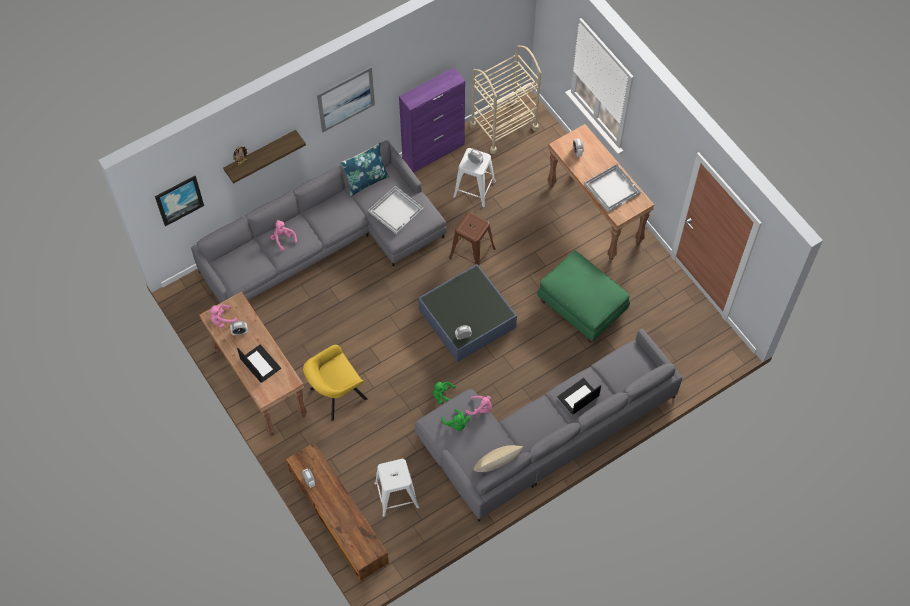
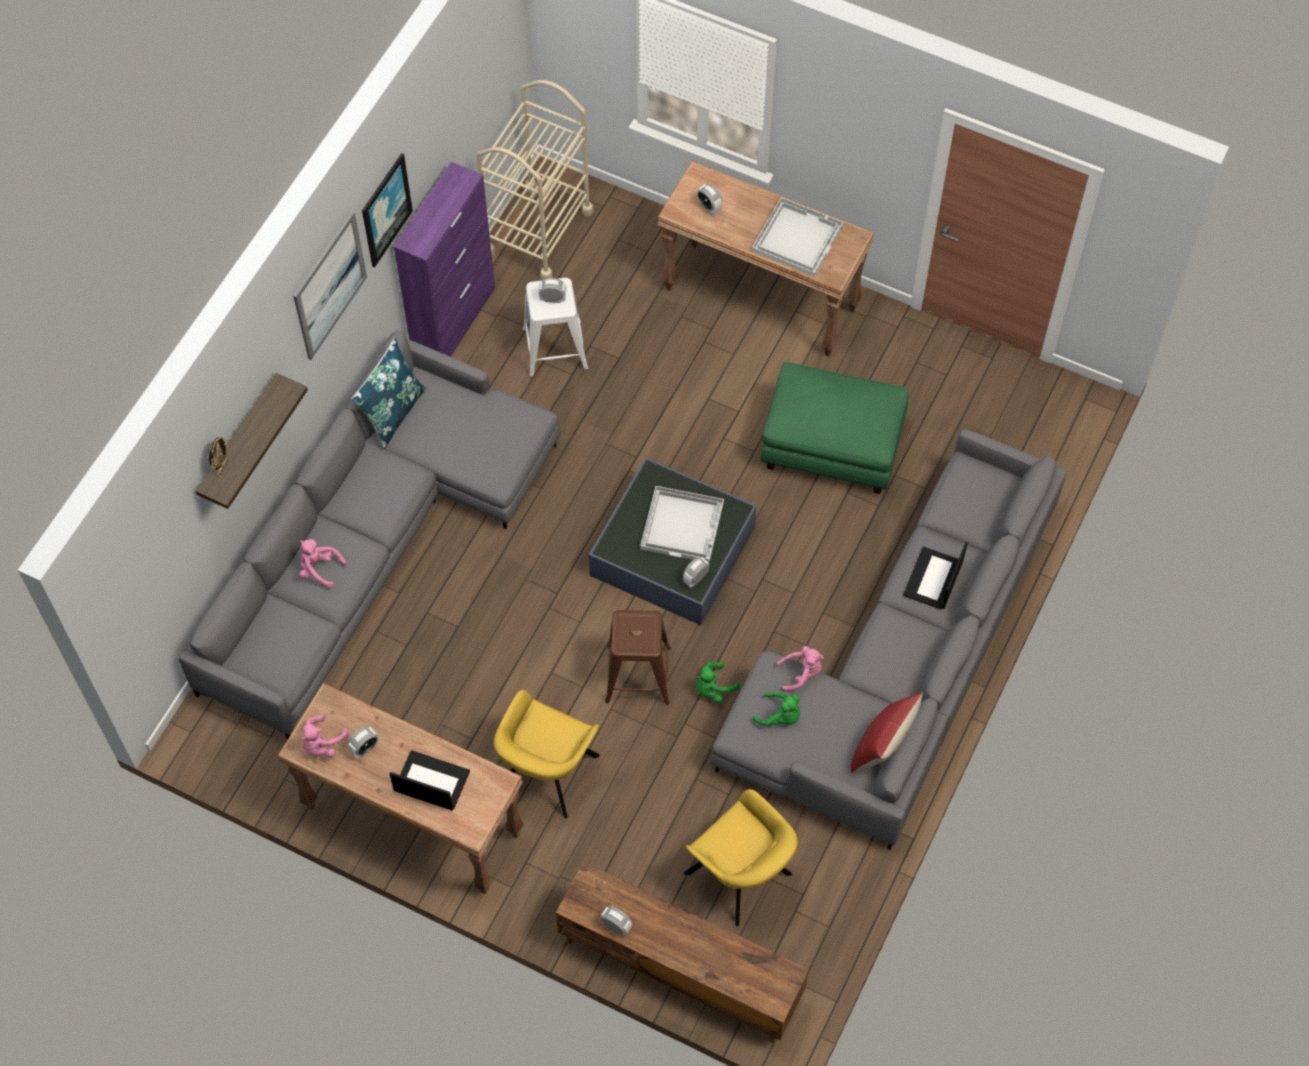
camera: 30 degrees left, 0 degrees up
picture [155,176,204,226] -> picture moved to [362,153,413,267]
white tray [368,186,424,234] -> white tray moved to [640,486,724,563]
white stool [374,459,419,517] -> yellow armchair [684,789,798,927]
brown stool [449,212,496,266] -> brown stool moved to [605,610,671,705]
beige pillow [473,445,524,472] -> red pillow [851,692,923,773]

